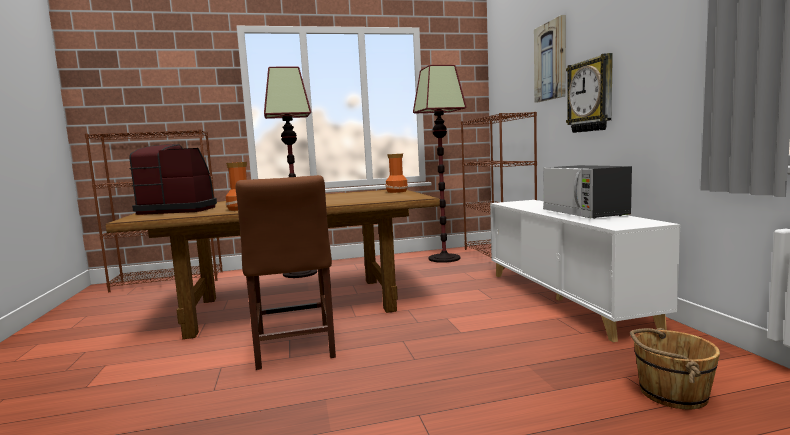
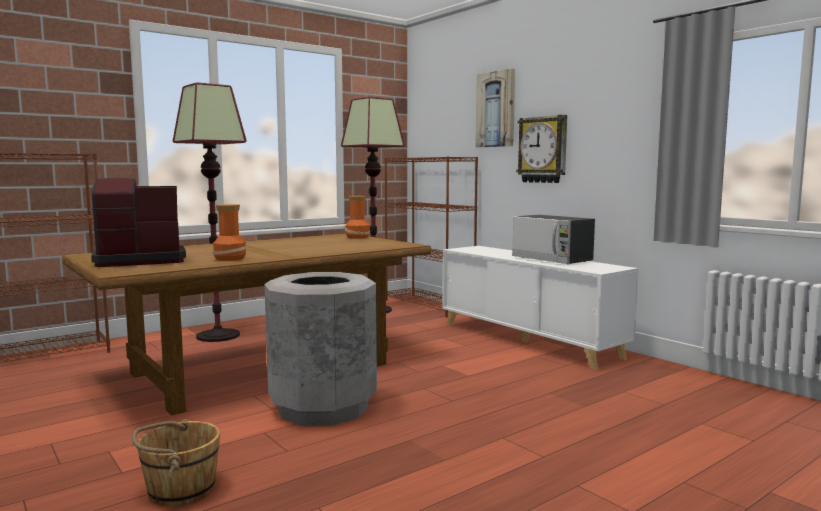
camera: 25 degrees left, 0 degrees up
brown chair [236,175,336,370] -> grey trash can [265,272,377,426]
brown bucket [630,328,720,410] -> brown bucket moved to [132,419,220,506]

